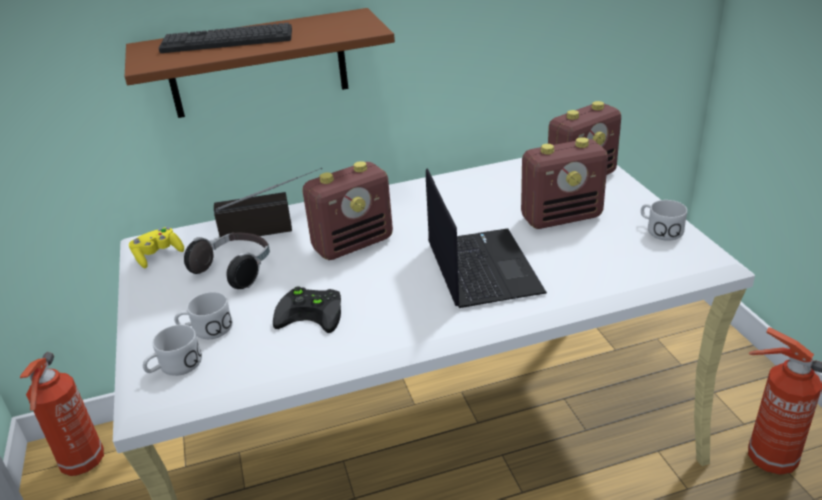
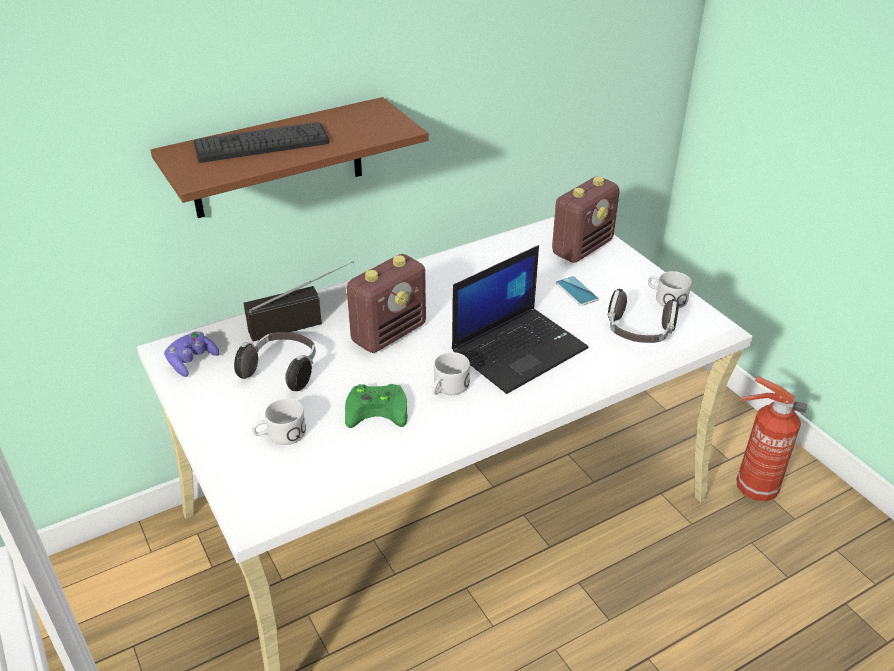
camera: 15 degrees left, 5 degrees up
fire extinguisher [20,352,104,476] -> none
yellow game controller [129,227,184,268] -> purple game controller [164,331,219,377]
white mug [143,325,202,376] -> white mug moved to [432,352,470,395]
black game controller [273,286,341,333] -> green game controller [345,384,407,428]
laptop [426,168,547,308] -> laptop turned 75 degrees clockwise [452,245,589,394]
radio [521,137,608,229] -> phone [556,276,599,306]
none -> headphones [608,289,679,343]

